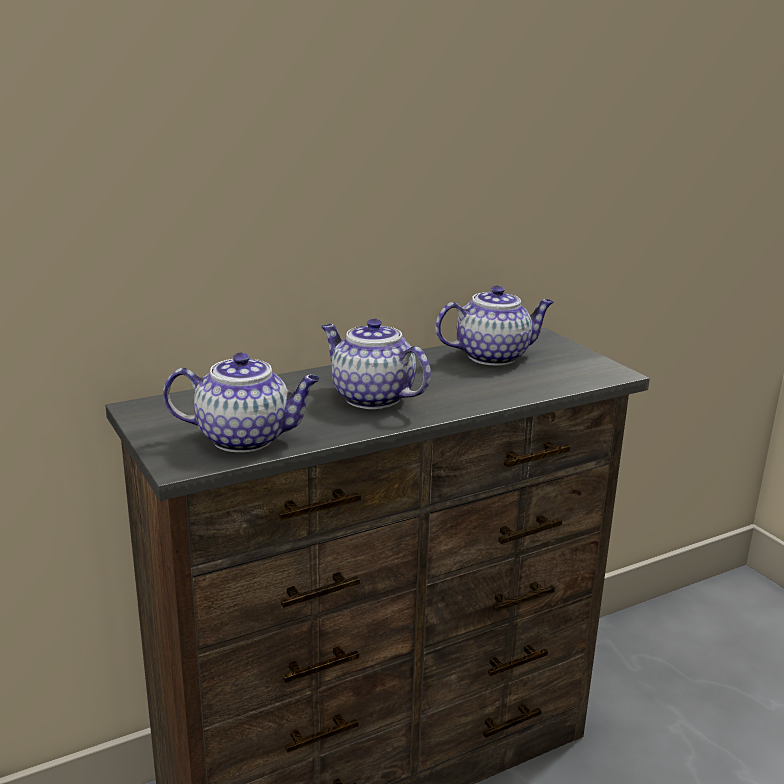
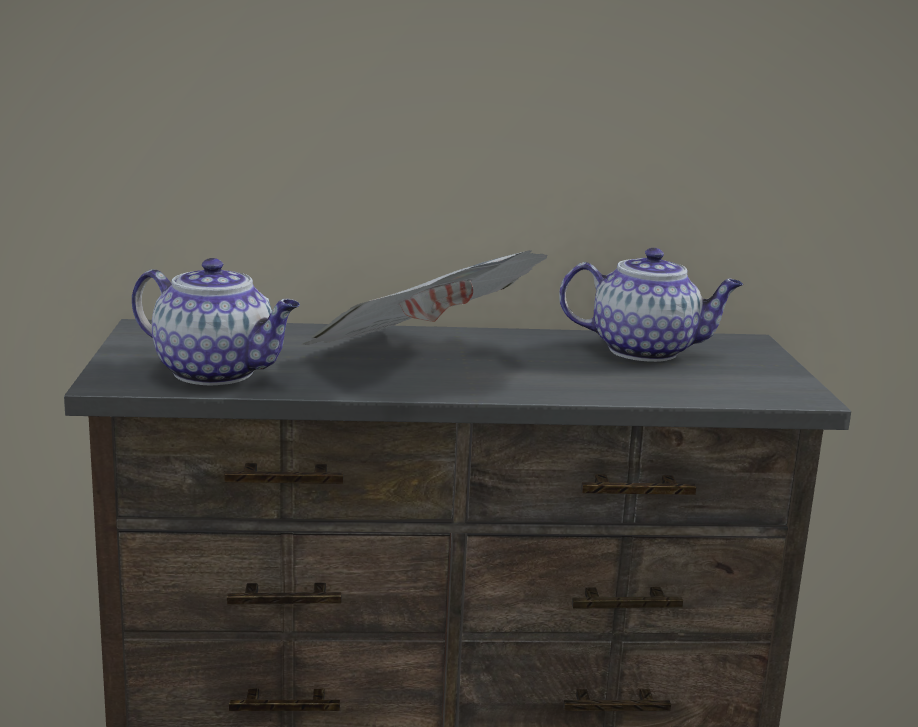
camera: 25 degrees right, 5 degrees down
teapot [321,318,431,409] -> newspaper [302,250,547,345]

